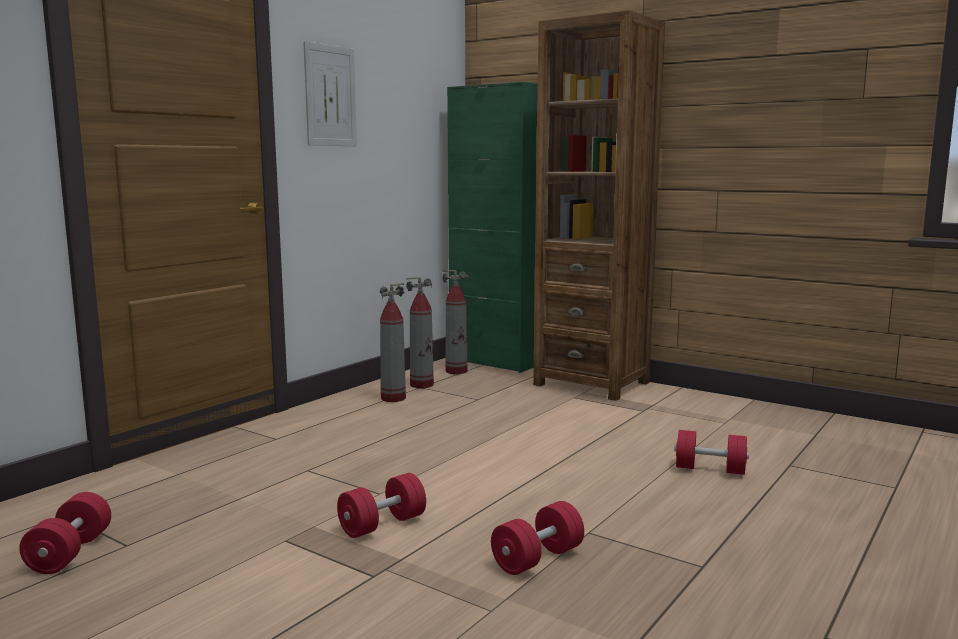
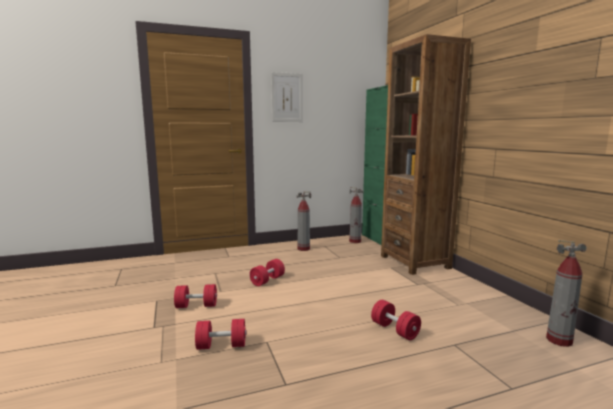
camera: 35 degrees right, 0 degrees up
red dumbbell [19,492,111,574] -> red dumbbell moved to [249,259,285,286]
fire extinguisher [406,277,434,388] -> fire extinguisher moved to [546,240,587,347]

